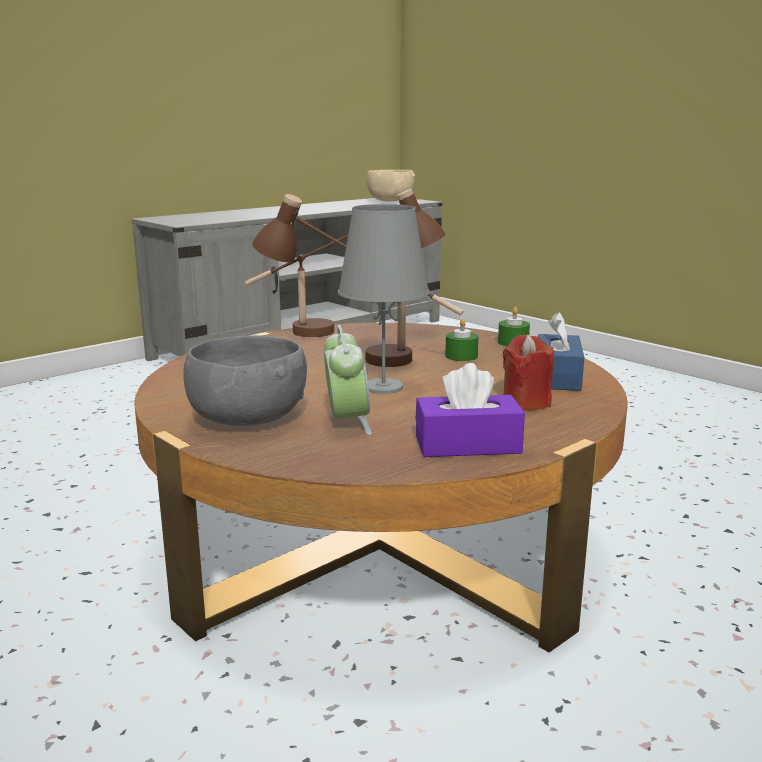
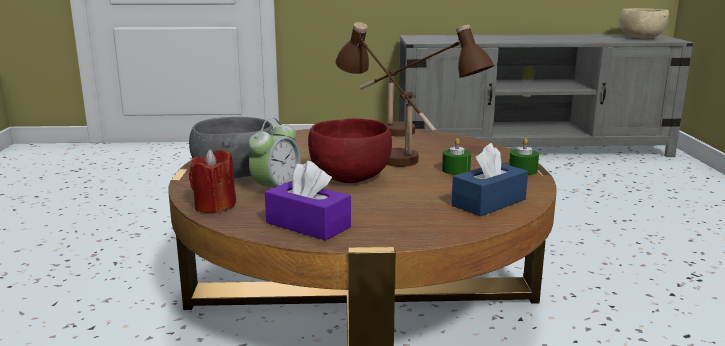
camera: 40 degrees right, 0 degrees up
grey table lamp [338,204,430,394] -> red bowl [308,118,392,183]
red candle [503,335,554,410] -> red candle moved to [189,149,236,213]

